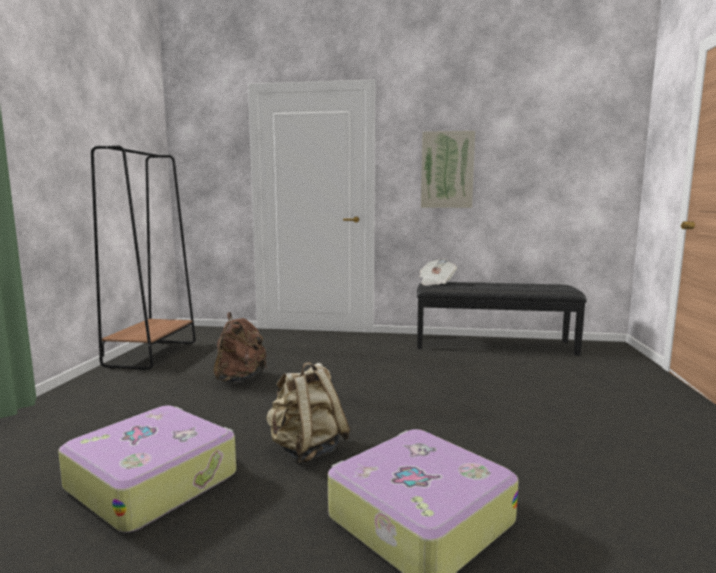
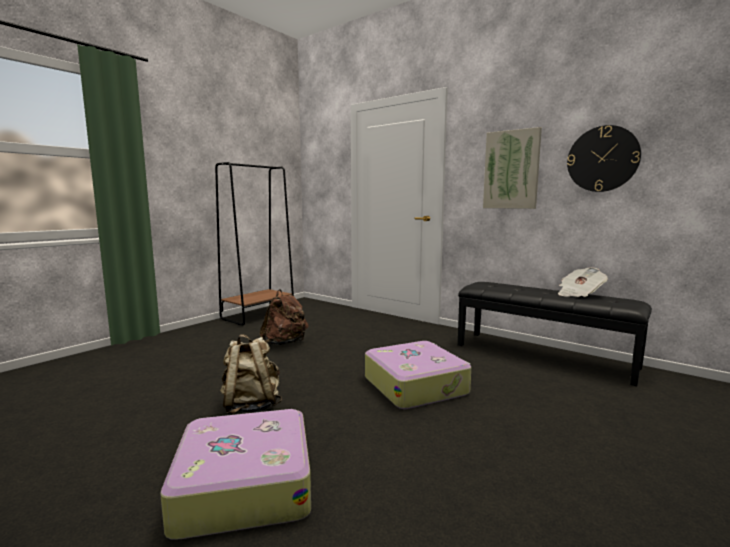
camera: 30 degrees right, 0 degrees up
suitcase [58,406,236,532] -> suitcase moved to [365,341,471,409]
newspaper [419,259,457,286] -> newspaper moved to [558,267,608,297]
none -> wall clock [567,125,641,192]

